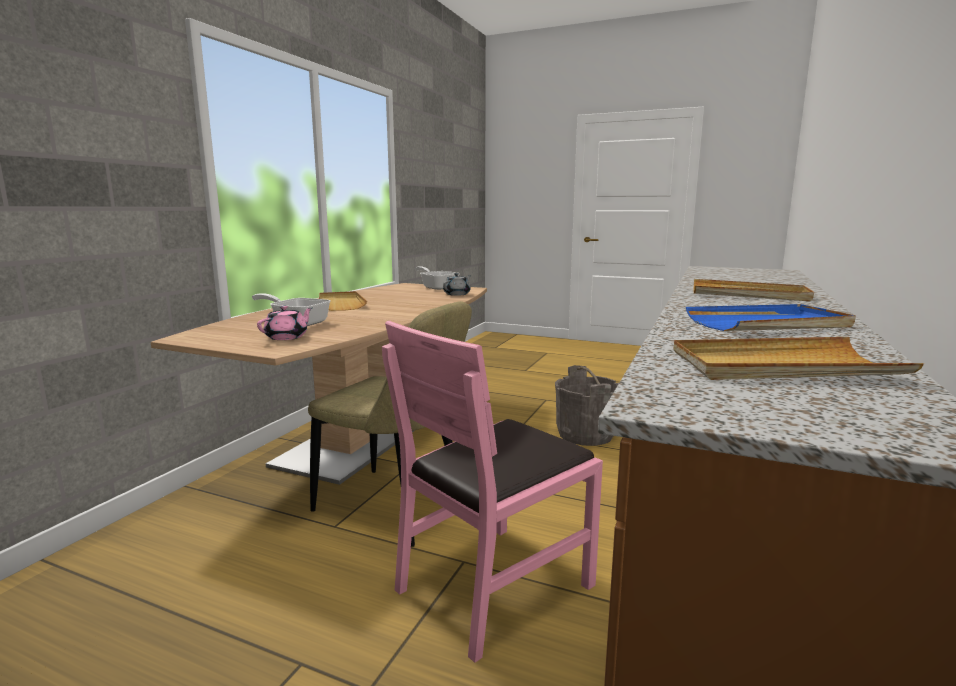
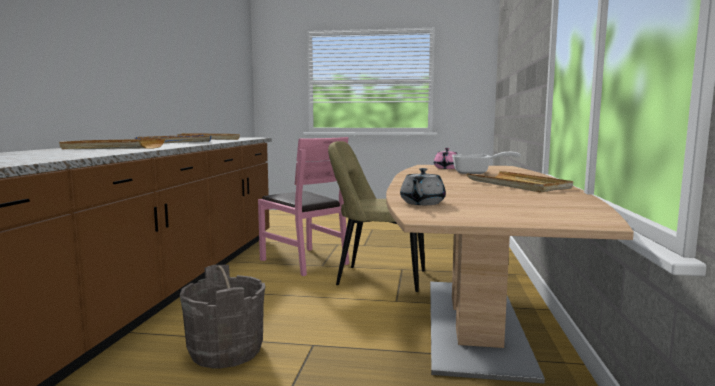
camera: 165 degrees right, 5 degrees down
pink chair [382,321,603,663] -> pink chair turned 105 degrees clockwise [258,137,349,276]
frying pan [415,266,460,290] -> none

